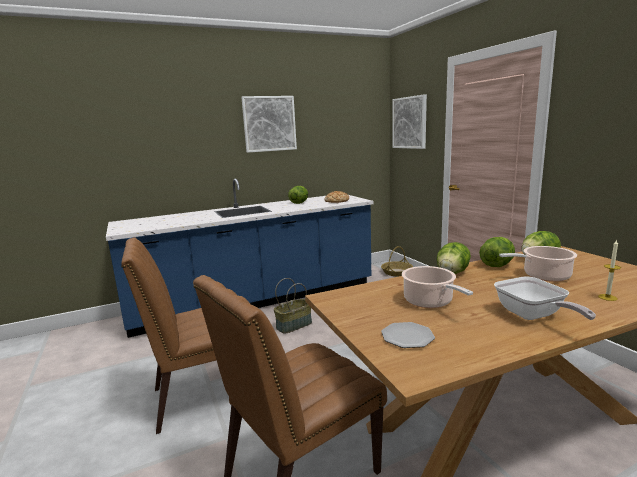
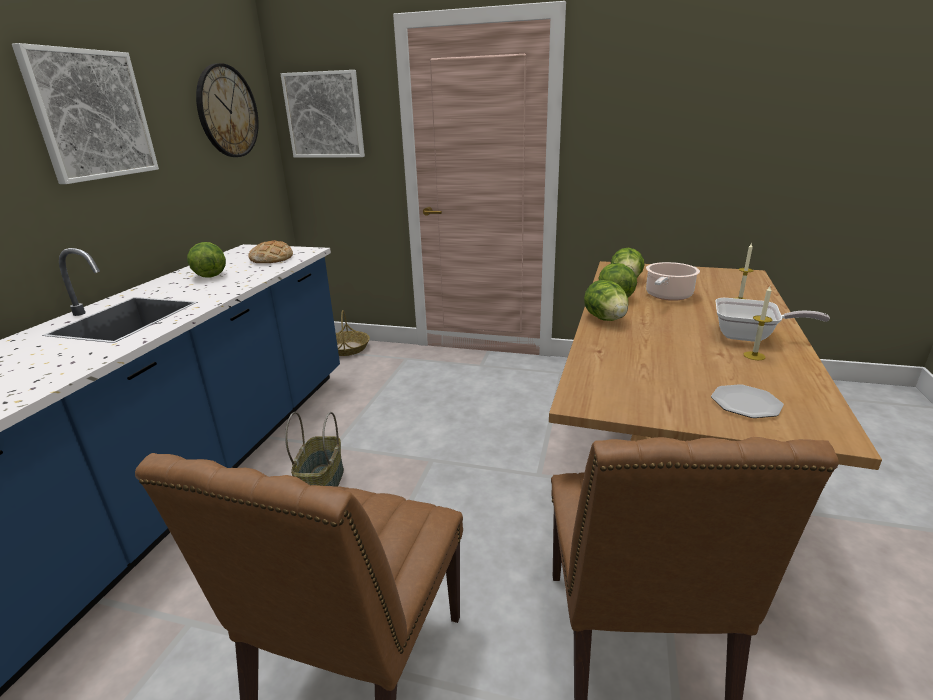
camera: 50 degrees left, 10 degrees up
cooking pot [402,266,473,308] -> none
none -> wall clock [196,63,259,157]
none -> candle [744,286,772,360]

